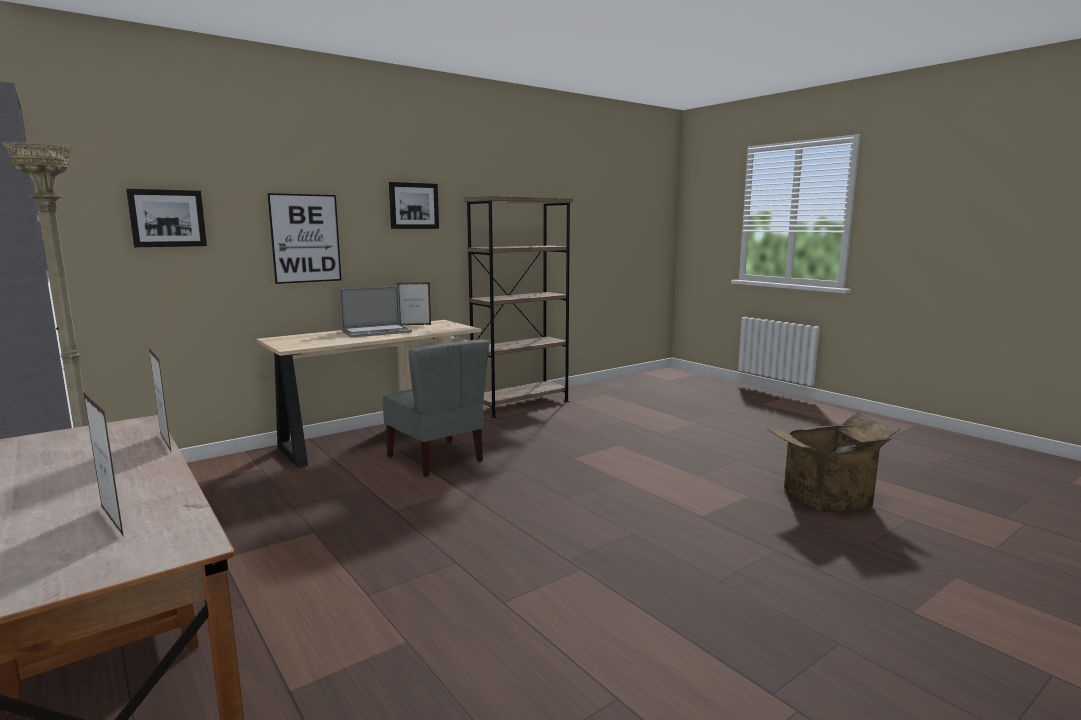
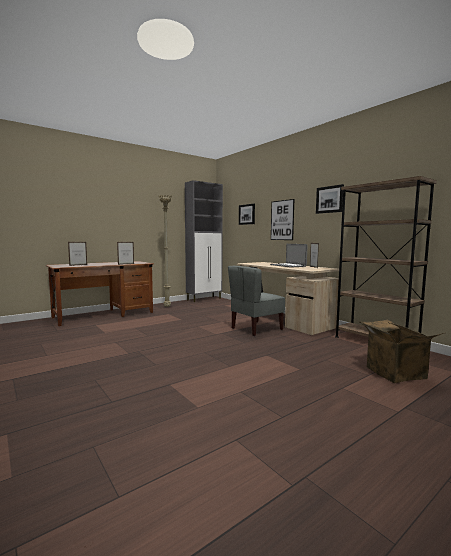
camera: 90 degrees right, 5 degrees down
cardboard box [767,412,901,513] -> cardboard box moved to [360,320,444,383]

